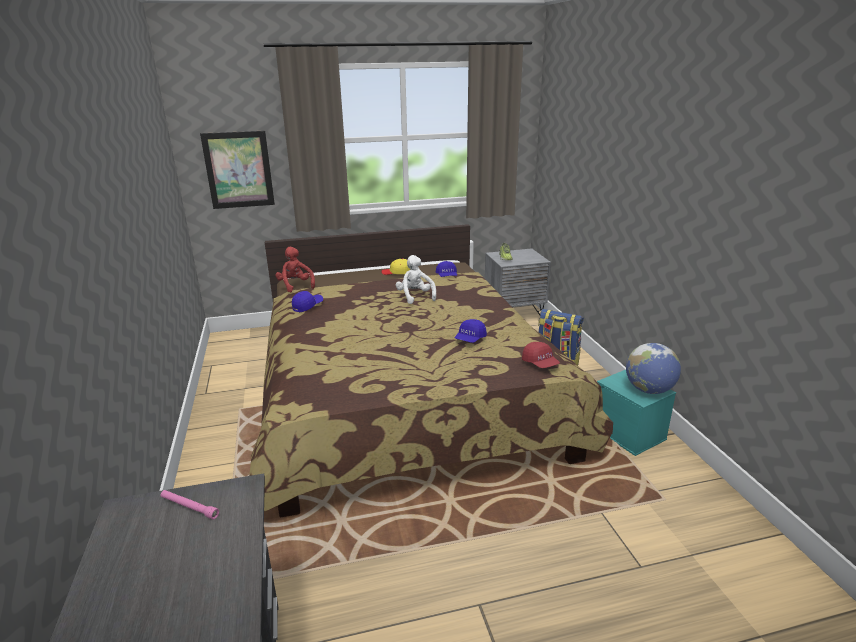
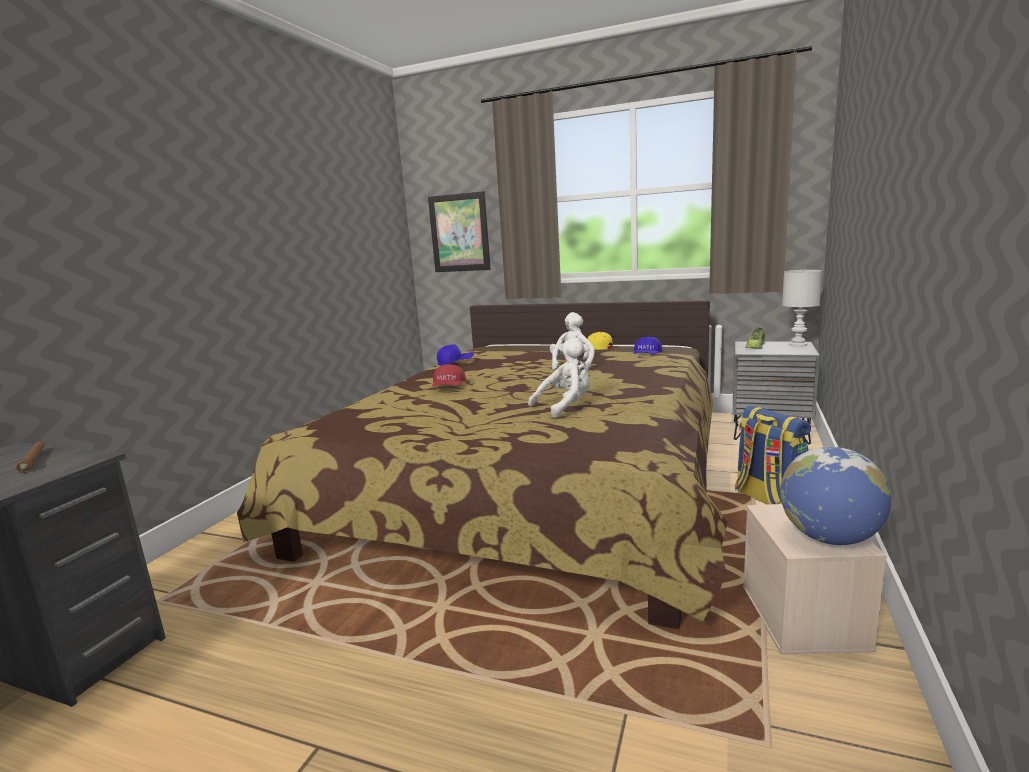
camera: 35 degrees right, 10 degrees down
pink flashlight [161,490,219,519] -> brown flashlight [16,441,45,473]
red plush toy [275,247,315,292] -> none
blue cap [455,319,487,343] -> white plush toy [528,338,590,418]
red cap [522,342,560,368] -> red cap moved to [432,364,466,387]
turquoise storage box [597,370,676,456] -> beige storage box [743,504,887,655]
none -> white table lamp [782,270,822,347]

